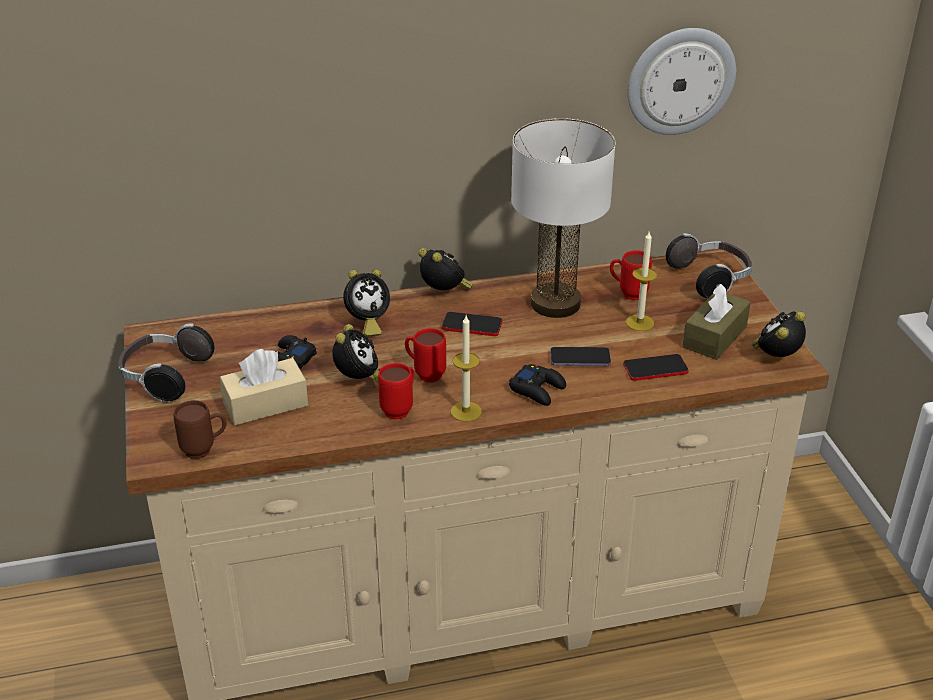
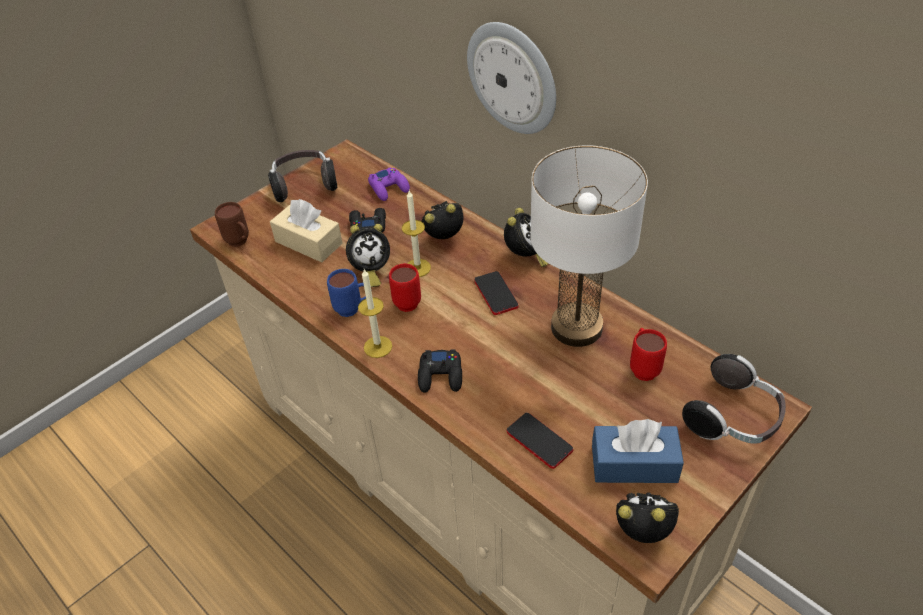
camera: 60 degrees right, 10 degrees up
alarm clock [343,269,390,336] -> alarm clock turned 135 degrees clockwise [421,201,463,239]
red mug [378,363,414,419] -> blue mug [327,269,372,317]
phone [550,347,611,366] -> none
candle [626,232,657,331] -> candle moved to [402,191,431,277]
wall clock [628,28,736,135] -> wall clock moved to [467,22,556,134]
brown tissue box [682,284,751,360] -> blue tissue box [592,419,684,483]
none -> purple game controller [368,167,410,201]

